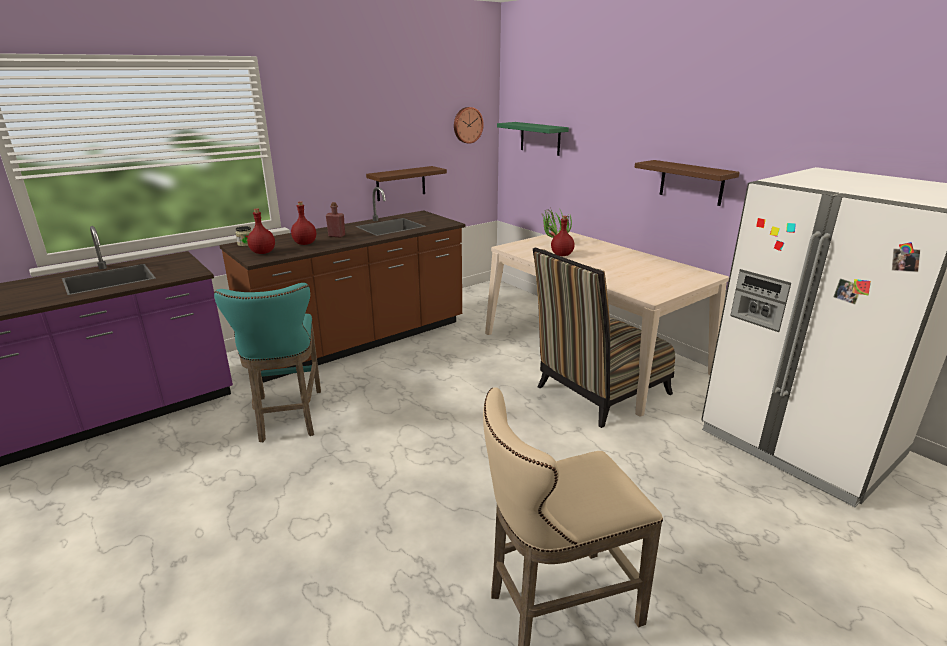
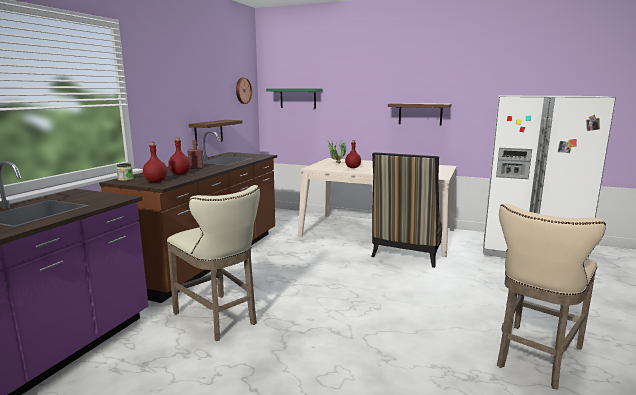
camera: 30 degrees left, 10 degrees down
turquoise stool [214,283,321,442] -> beige stool [167,185,260,341]

